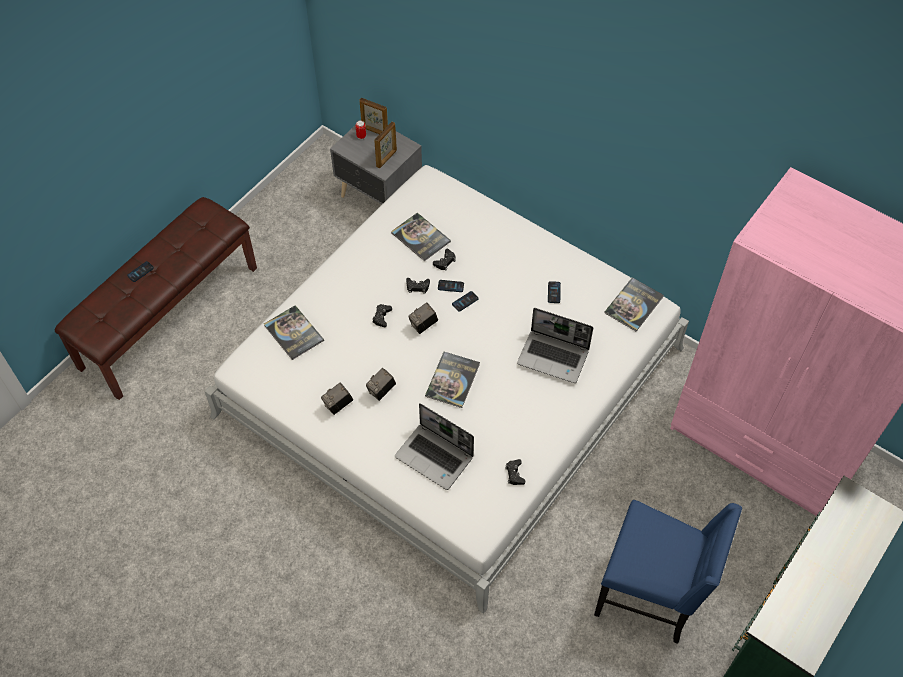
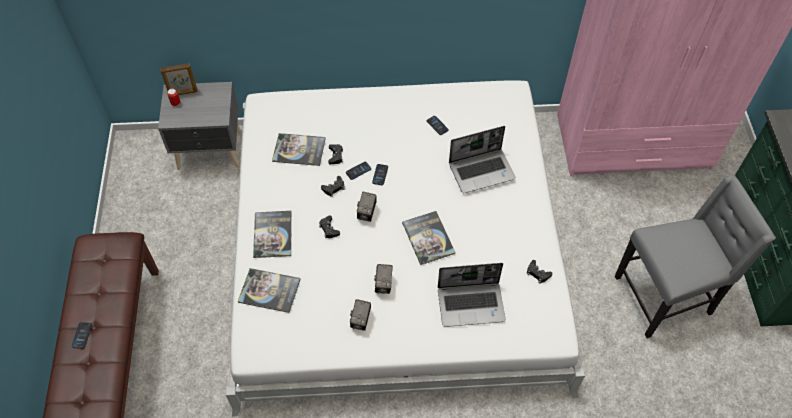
camera: 40 degrees left, 0 degrees up
picture frame [374,122,397,168] -> none
blue chair [594,500,742,644] -> grey chair [615,175,776,338]
book [604,277,664,331] -> book moved to [253,211,292,258]

